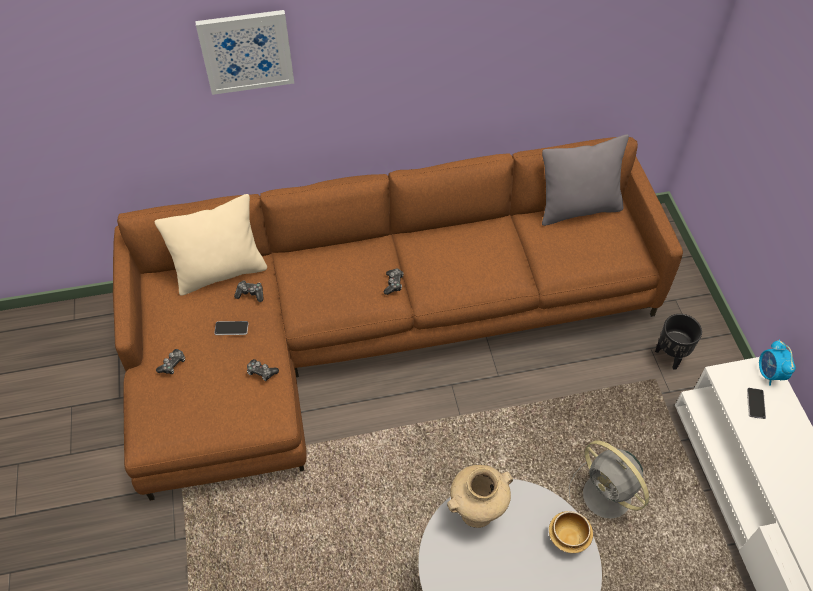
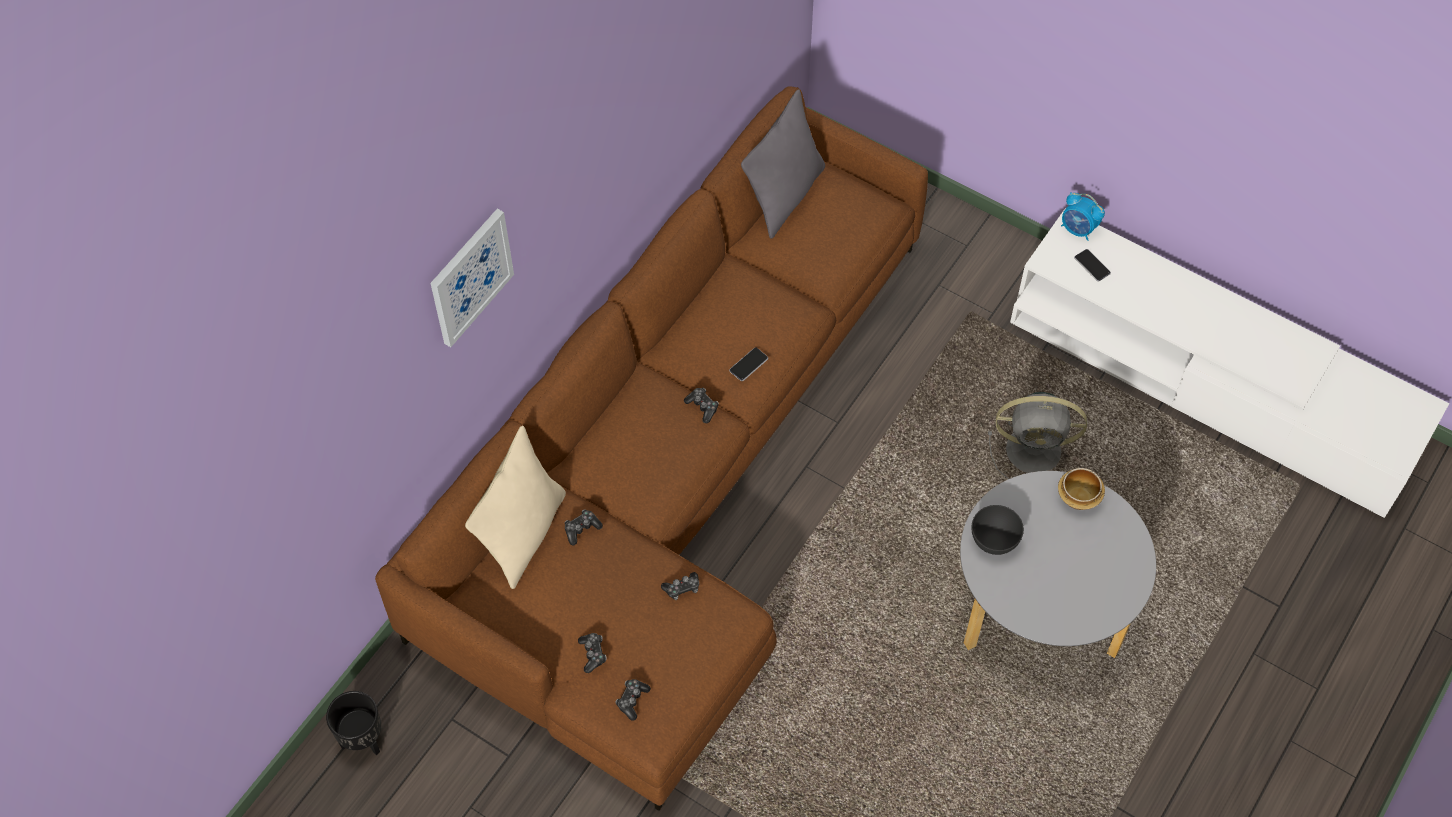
camera: 45 degrees left, 5 degrees up
phone [214,321,248,335] -> phone moved to [729,347,768,381]
beige vase [447,465,513,528] -> grey bowl [972,505,1024,555]
black planter [655,314,702,370] -> black planter moved to [326,691,381,755]
none -> game controller [615,679,651,720]

